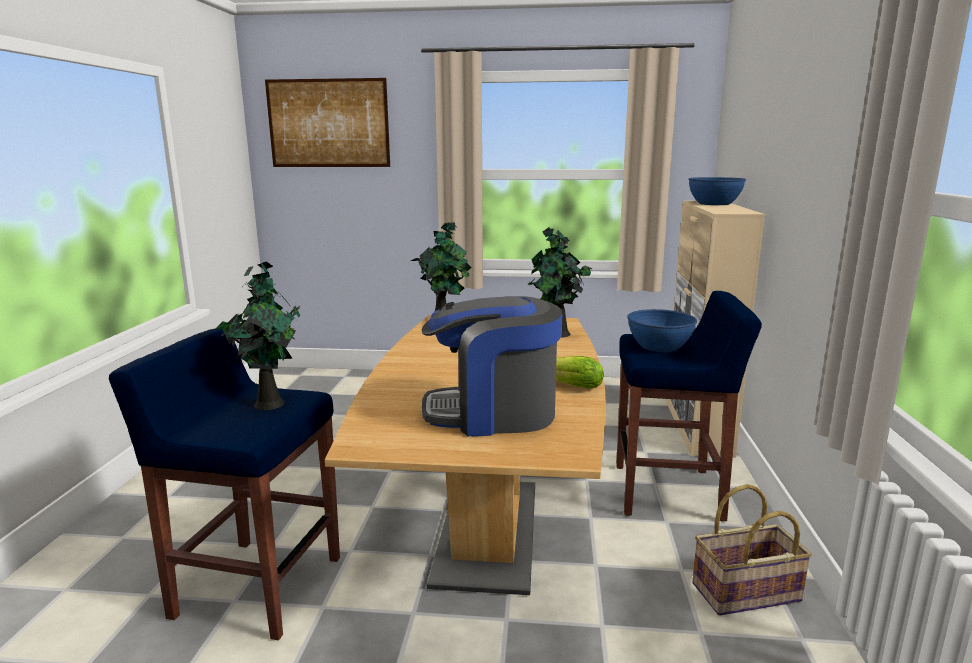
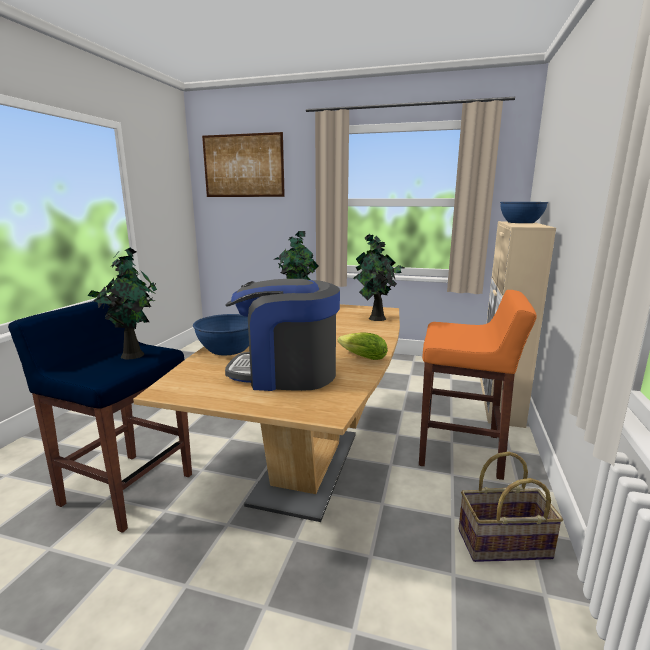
camera: 10 degrees right, 0 degrees up
blue stool [616,291,762,521] -> orange stool [419,290,537,480]
blue bowl [627,309,697,352] -> blue bowl moved to [193,314,249,355]

